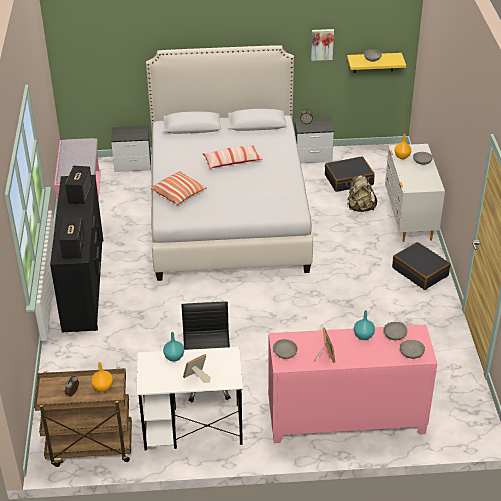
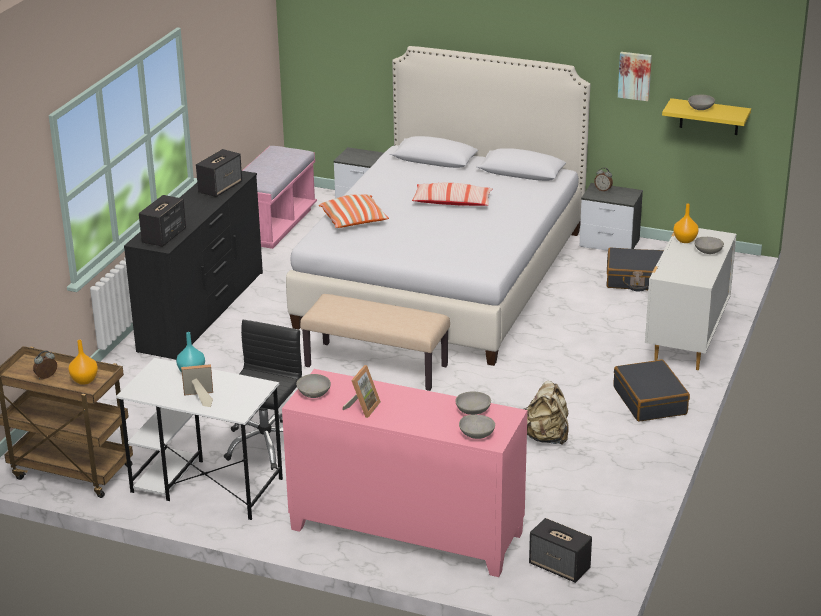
camera: 25 degrees right, 10 degrees down
beige backpack [347,175,377,212] -> beige backpack moved to [525,381,569,445]
turquoise vase [354,310,375,340] -> none
none -> beige bench [300,294,450,391]
none -> speaker [529,518,592,583]

